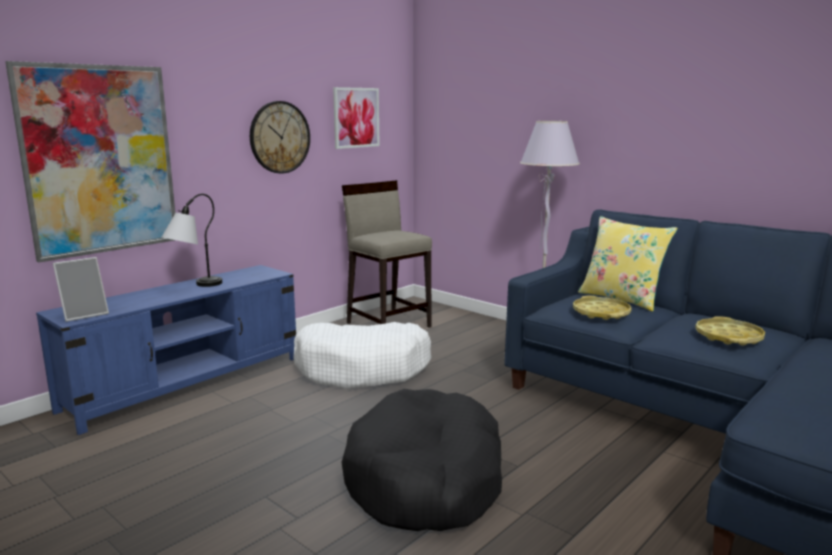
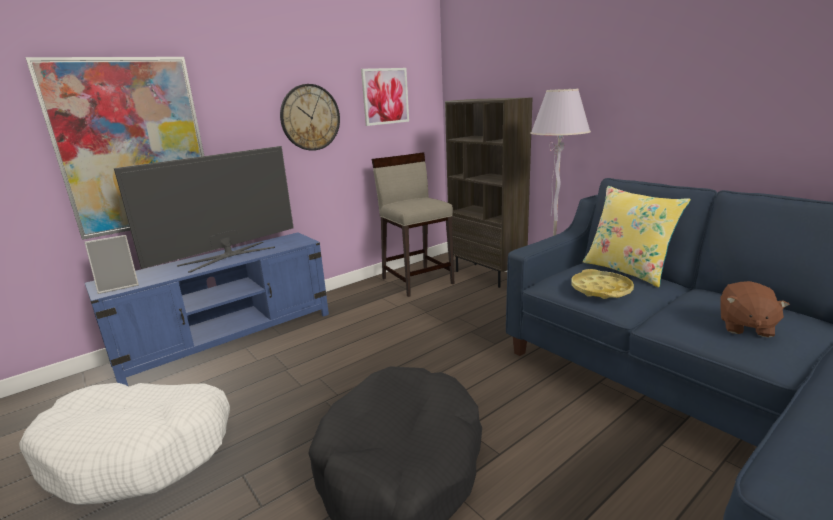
camera: 10 degrees right, 5 degrees up
table lamp [162,194,222,287] -> television [114,146,294,273]
white dog bed [293,322,431,389] -> white dog bed moved to [19,383,230,505]
yellow tray [695,316,765,346] -> brown plush toy [720,281,790,338]
none -> brown bookcase [445,98,532,288]

